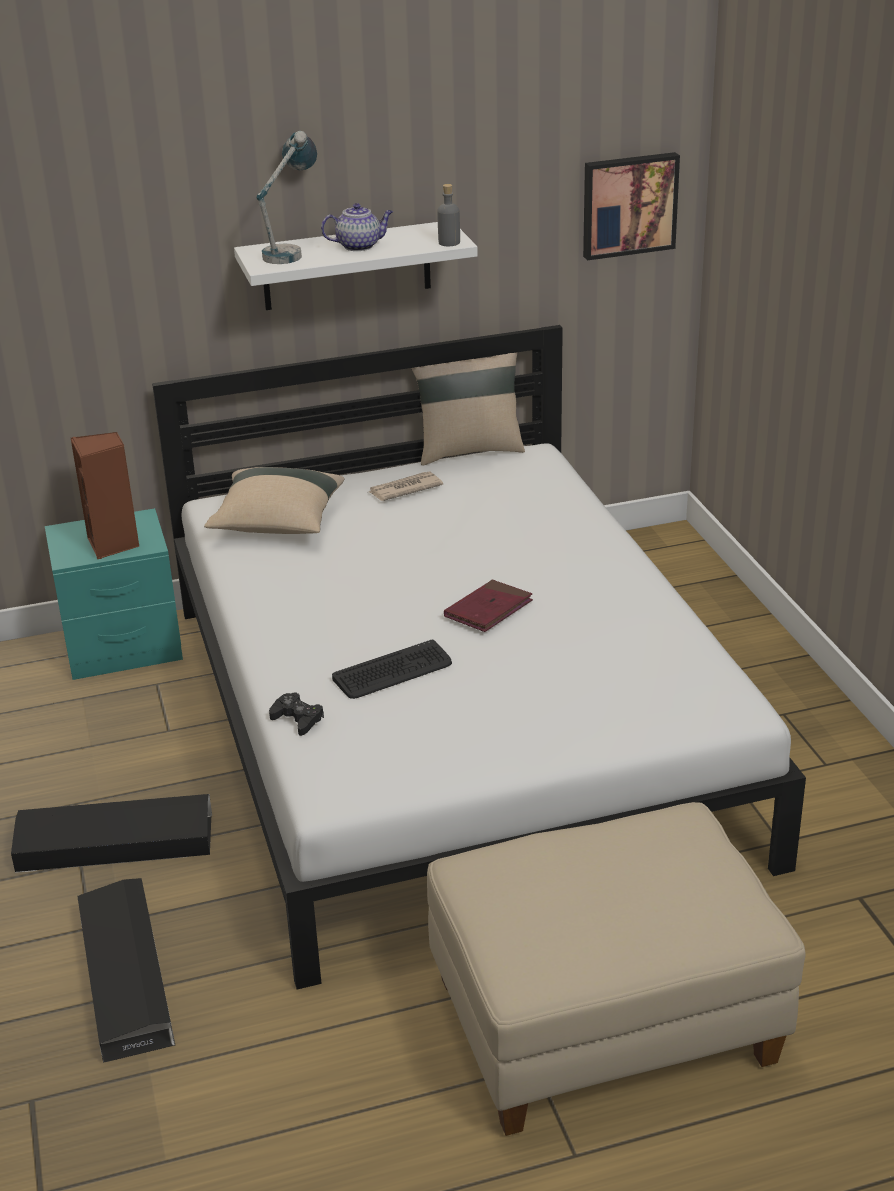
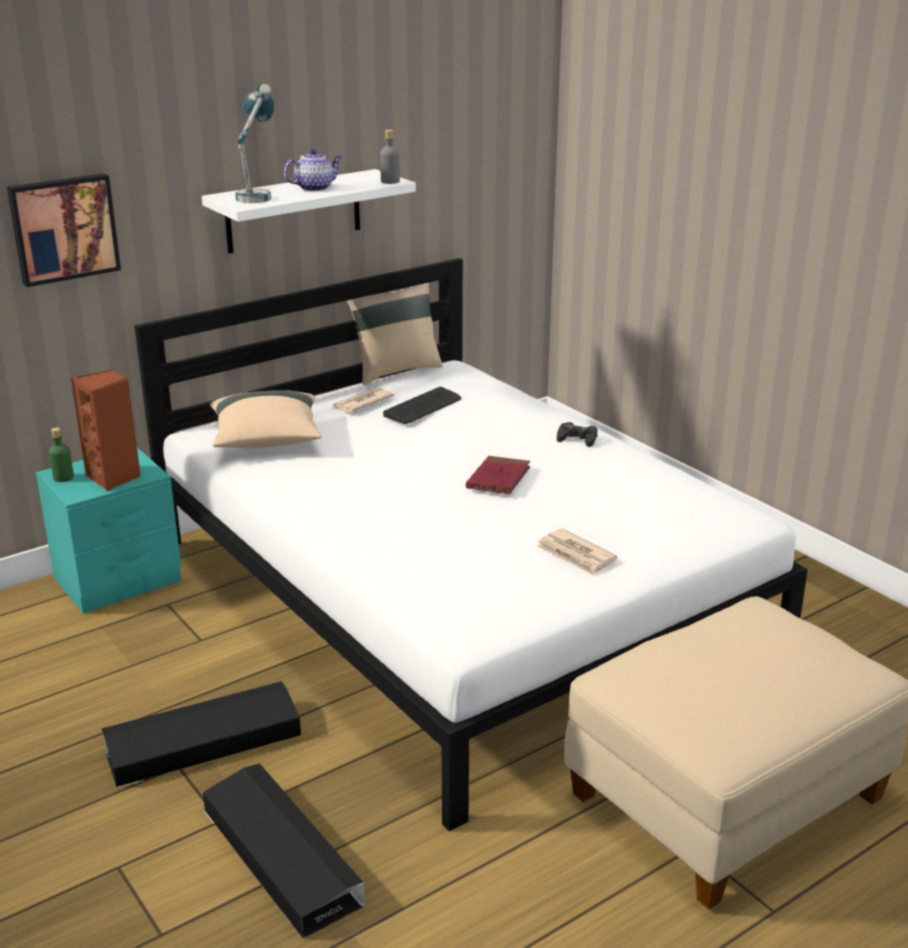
camera: 20 degrees left, 5 degrees down
black game controller [269,693,324,736] -> black game controller moved to [557,422,597,447]
keyboard [332,640,452,699] -> keyboard moved to [383,387,461,424]
picture [583,152,680,260] -> picture moved to [7,173,121,287]
none -> green bottle [49,428,74,482]
none -> newspaper [537,528,617,576]

